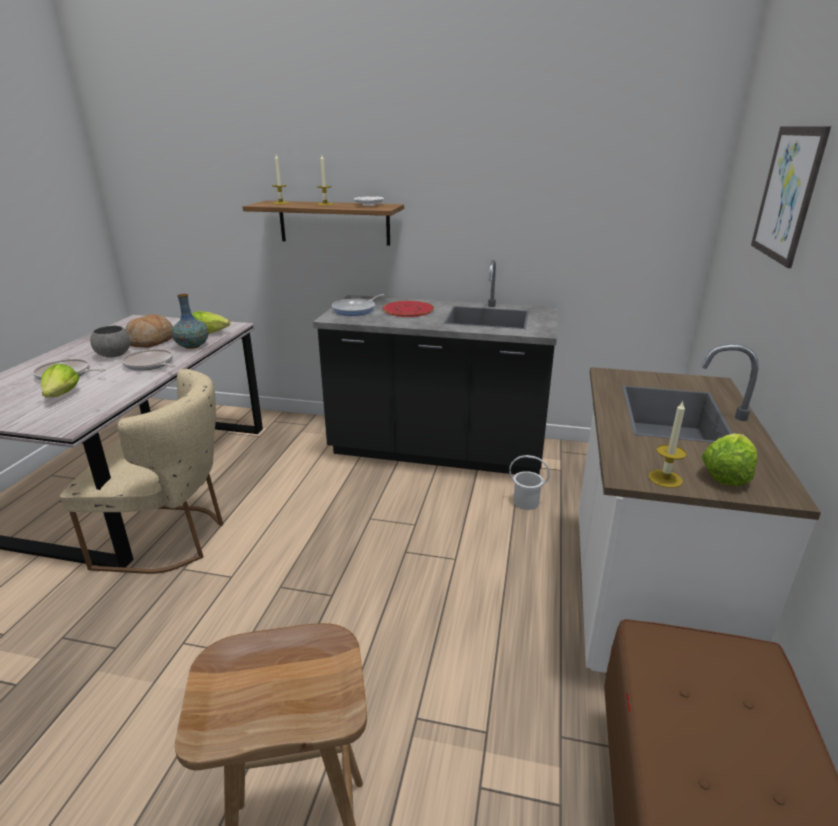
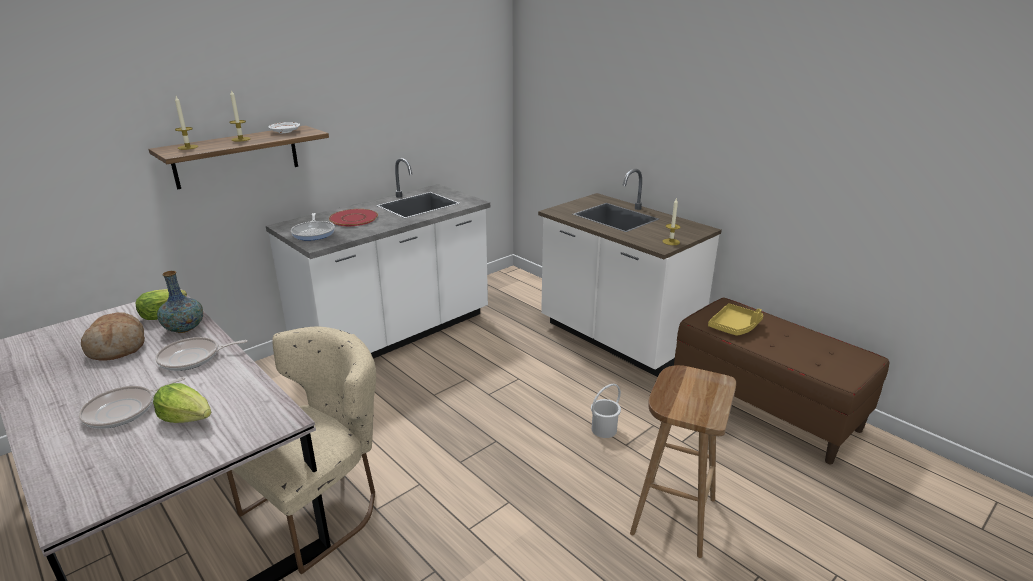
camera: 55 degrees left, 0 degrees up
grey bowl [90,326,130,358] -> none
black counter [313,260,557,474] -> white counter [266,158,490,359]
white bucket [509,455,550,510] -> white bucket moved to [591,384,621,438]
lettuce [701,433,757,486] -> none
picture [751,126,831,268] -> none
none -> yellow tray [708,303,763,336]

